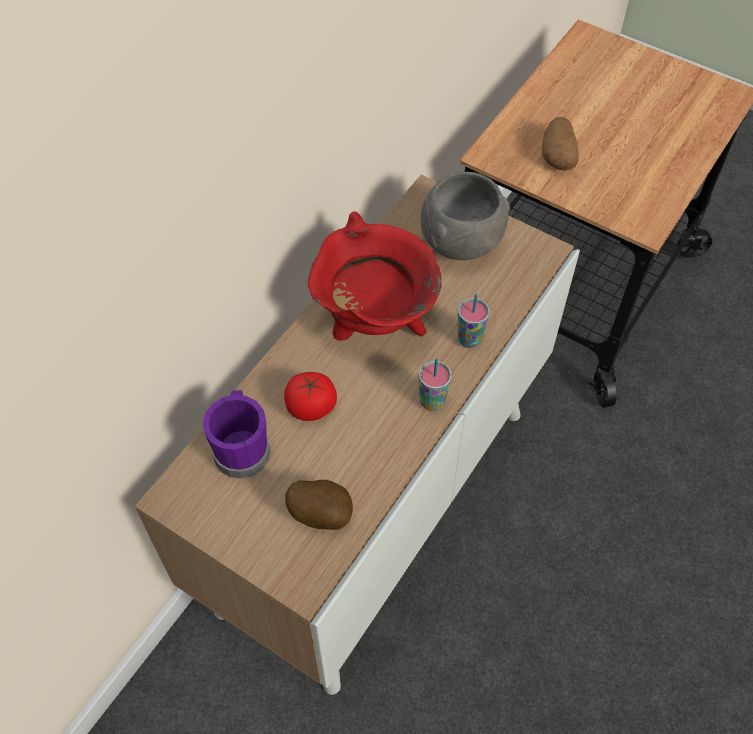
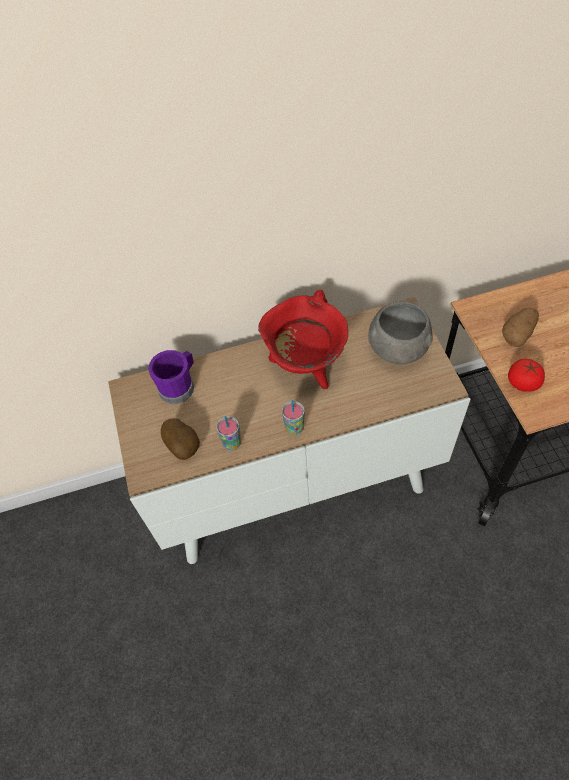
camera: 45 degrees right, 0 degrees up
tomato [284,372,337,421] -> tomato moved to [508,358,545,392]
cup [457,294,490,348] -> cup moved to [216,416,241,451]

